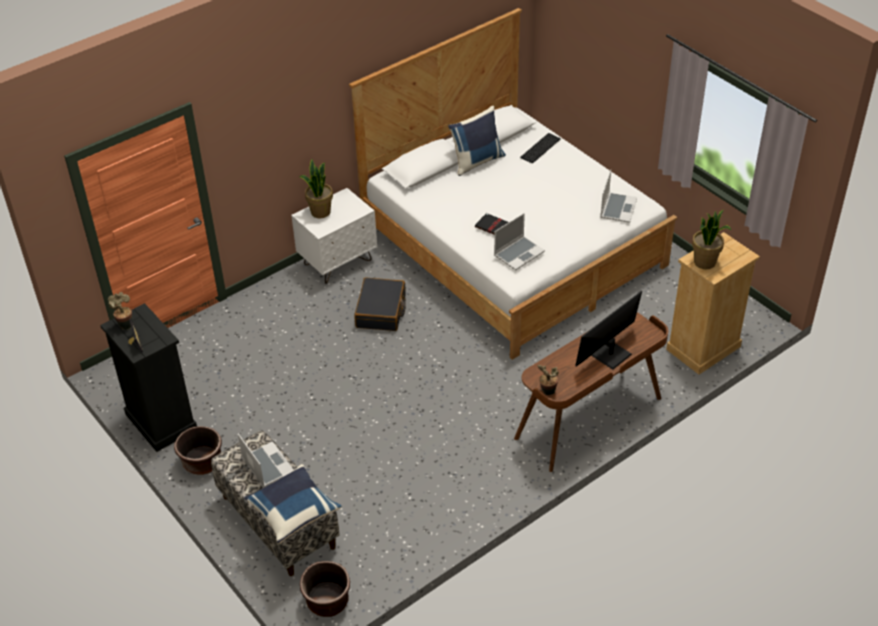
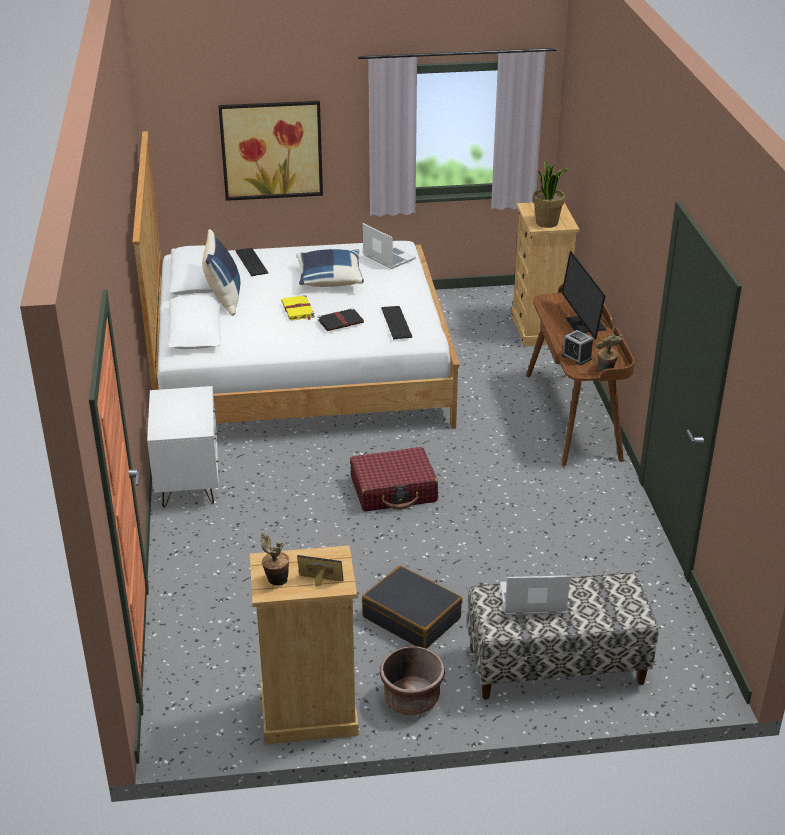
camera: 60 degrees left, 10 degrees down
black dresser [100,303,197,452] -> beige dresser [250,545,359,745]
blue pillow [244,464,342,544] -> blue pillow moved to [296,249,364,287]
potted plant [300,159,333,218] -> none
brown planter [300,561,350,617] -> none
black suitcase [354,277,406,331] -> black suitcase moved to [362,566,463,648]
laptop [494,213,545,270] -> keyboard [381,306,412,339]
none -> picture [218,101,323,201]
none -> yellow book [281,295,315,320]
none -> red suitcase [350,447,438,511]
none -> alarm clock [562,330,593,365]

